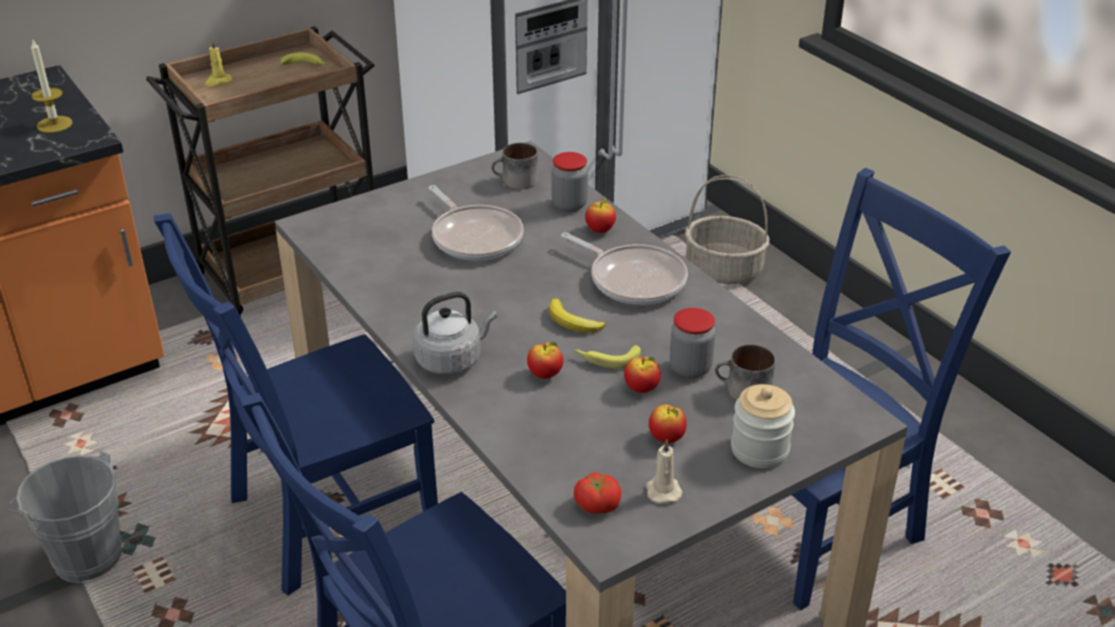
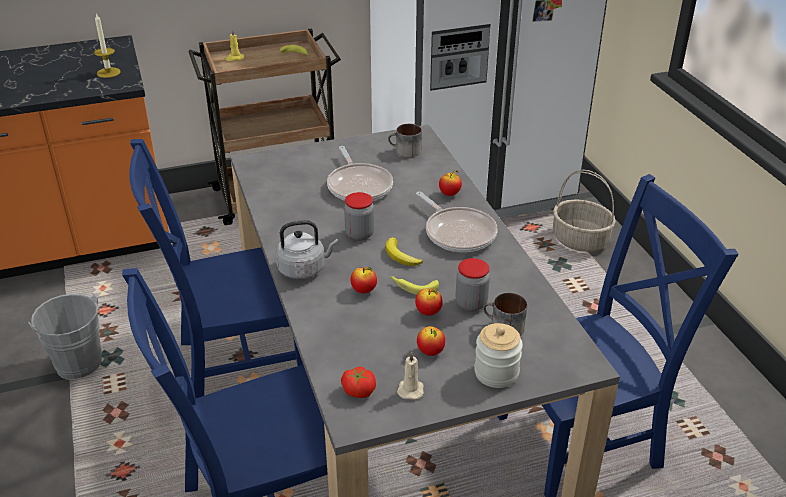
camera: 15 degrees right, 0 degrees up
jar [552,152,588,212] -> jar moved to [344,192,374,241]

